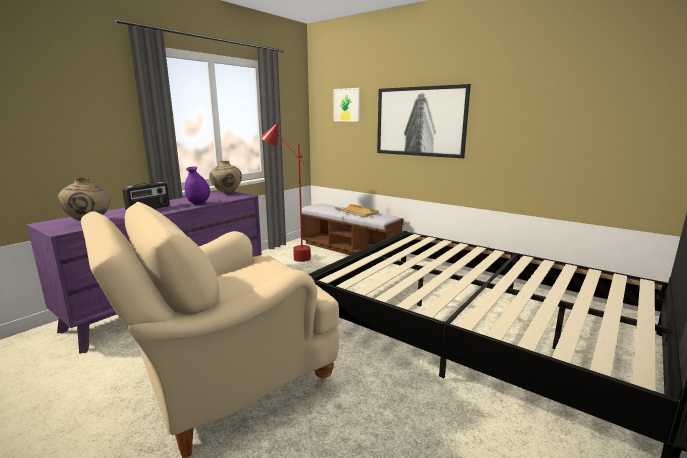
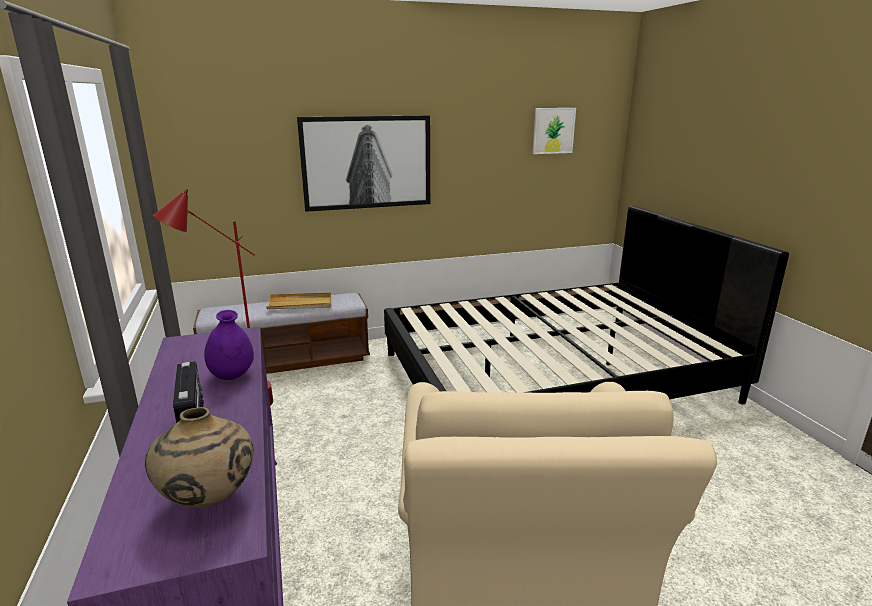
camera: 55 degrees left, 5 degrees up
beige vase [209,161,242,194] -> none
picture [333,88,360,121] -> picture moved to [533,108,576,154]

